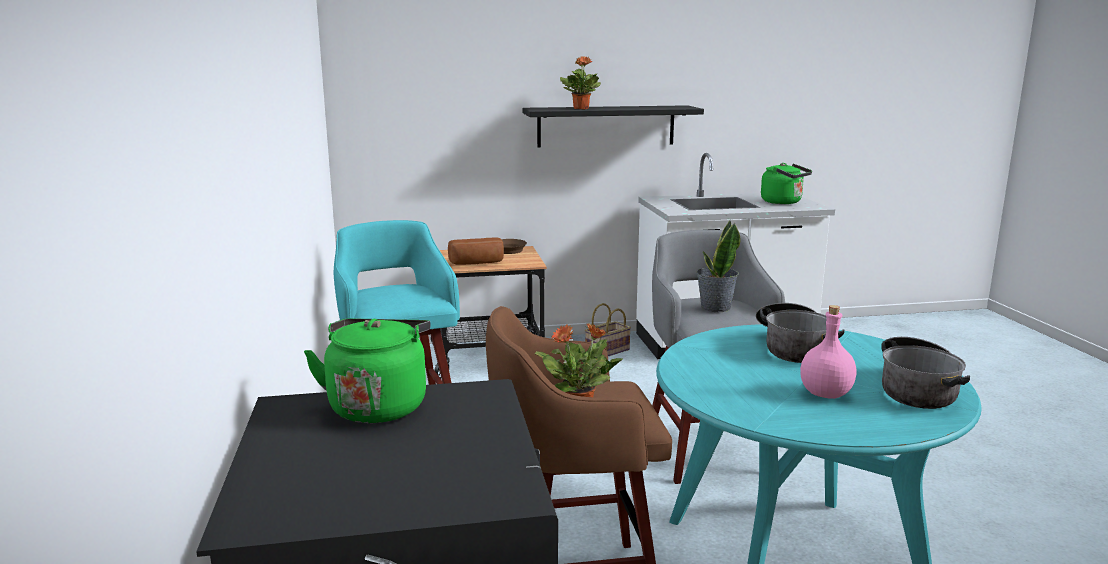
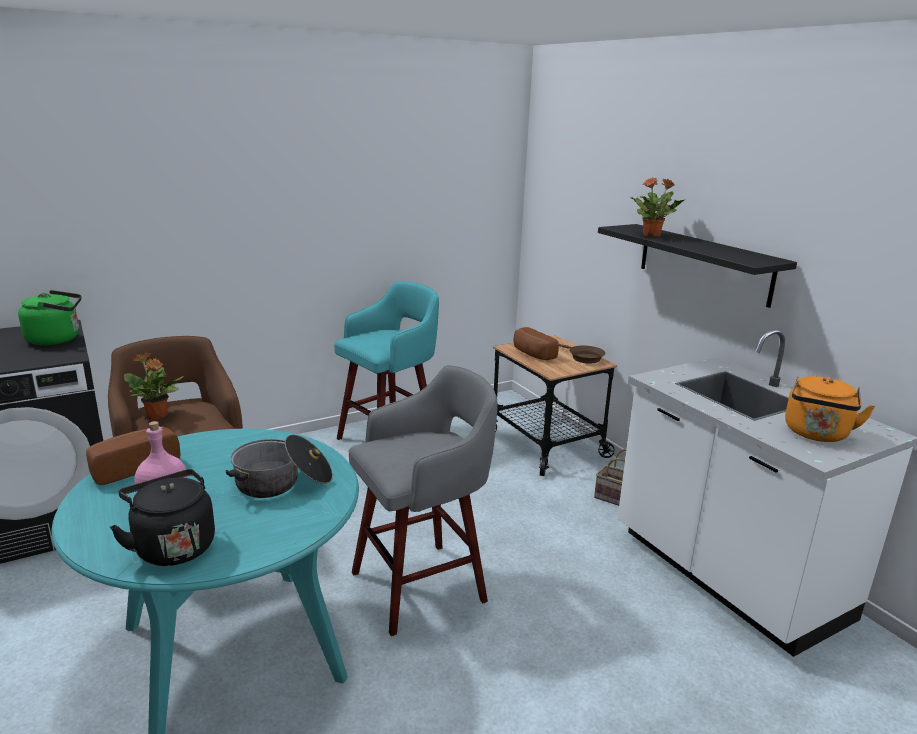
camera: 70 degrees right, 5 degrees up
potted plant [697,220,741,312] -> none
green kettle [761,163,812,204] -> orange kettle [785,376,875,442]
cooking pot [881,337,970,409] -> black kettle [110,469,215,566]
none -> bread [86,426,181,485]

